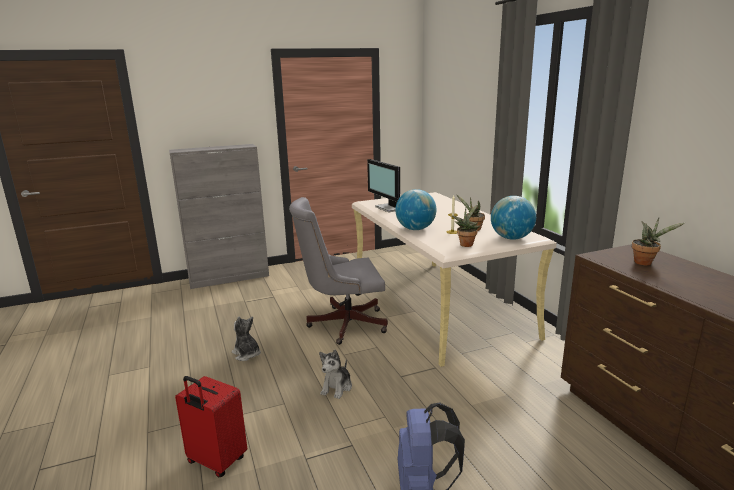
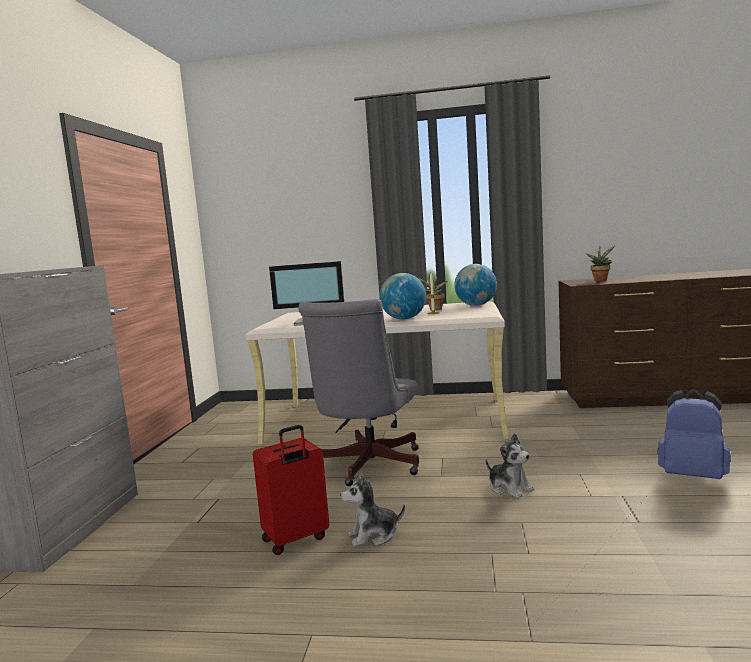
camera: 60 degrees left, 10 degrees down
red suitcase [175,376,247,477] -> red suitcase moved to [253,425,329,555]
potted plant [452,204,480,247] -> none

